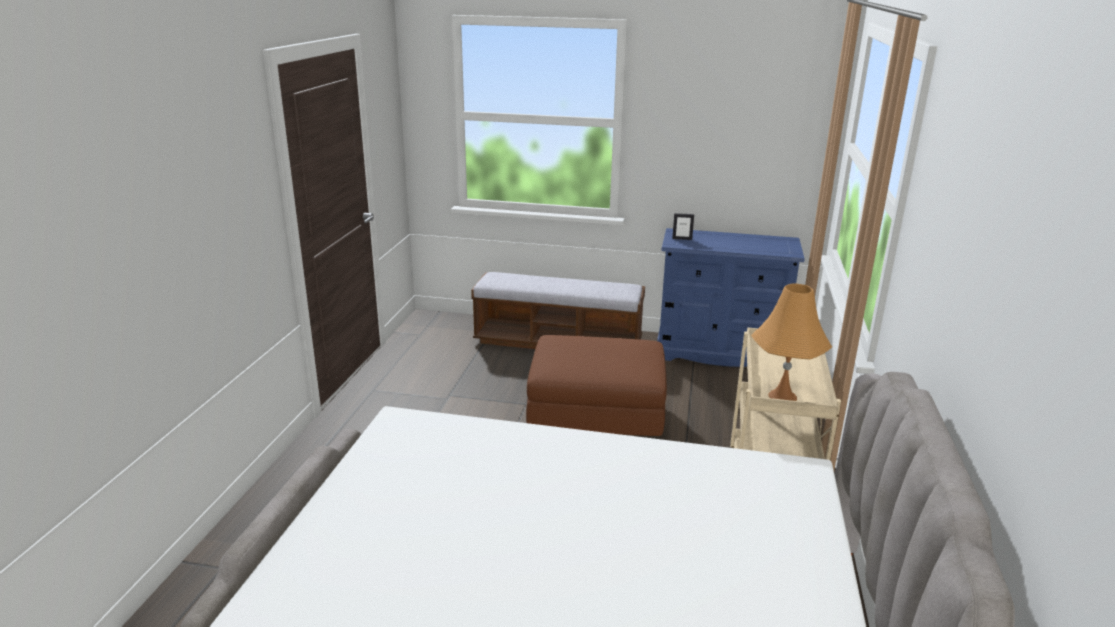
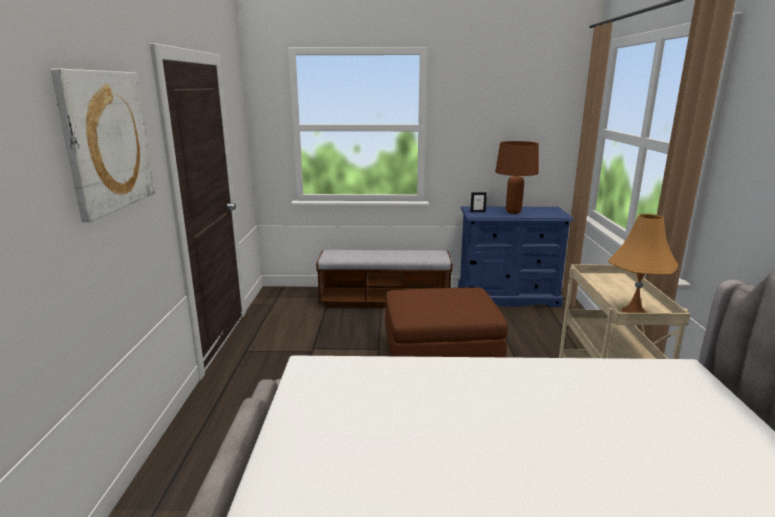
camera: 10 degrees left, 5 degrees down
none -> picture [50,69,155,222]
none -> brown table lamp [495,141,539,214]

